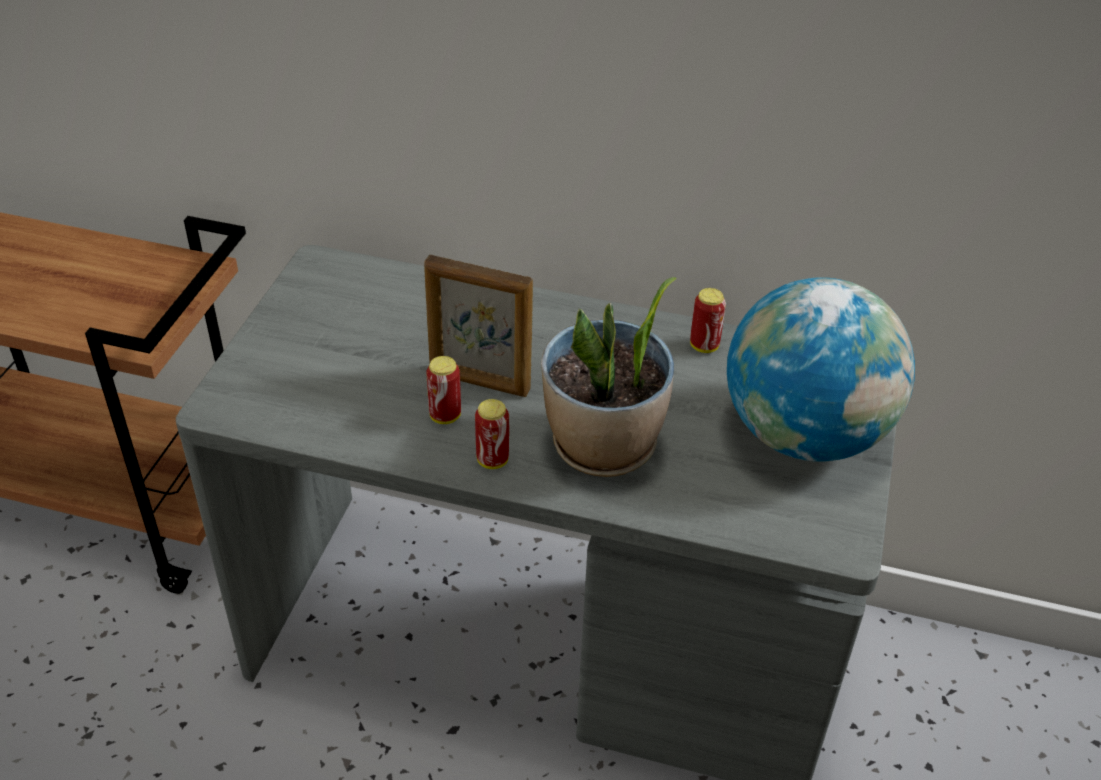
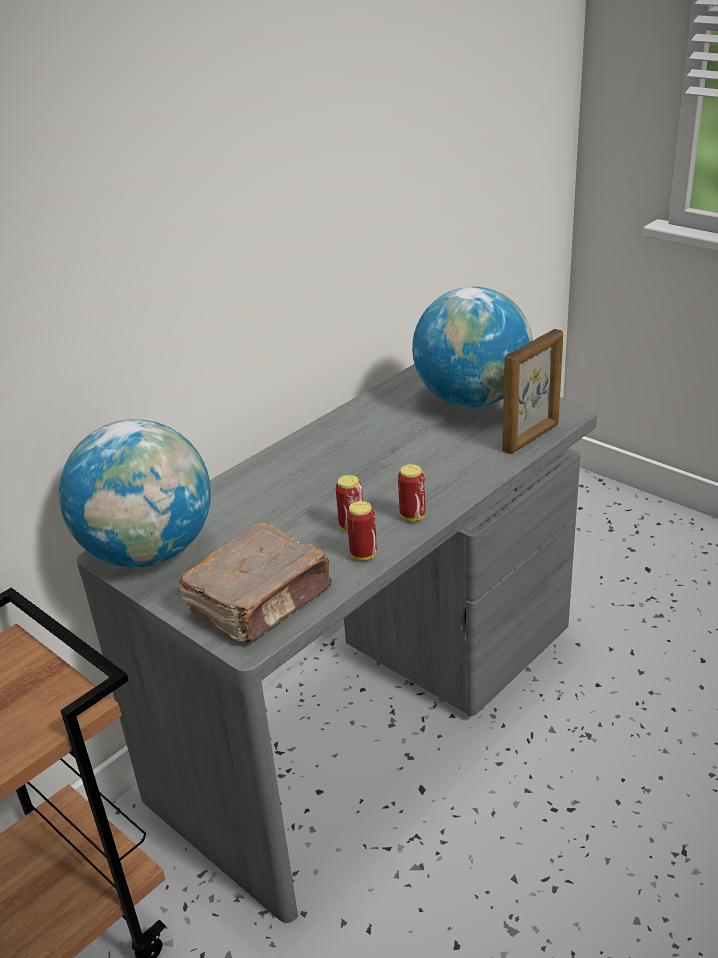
camera: 60 degrees left, 10 degrees down
picture frame [424,255,533,397] -> picture frame moved to [502,329,563,454]
potted plant [541,277,677,477] -> none
can [690,288,726,353] -> can moved to [347,501,377,561]
none -> globe [59,419,211,568]
none -> brown book [178,523,332,643]

